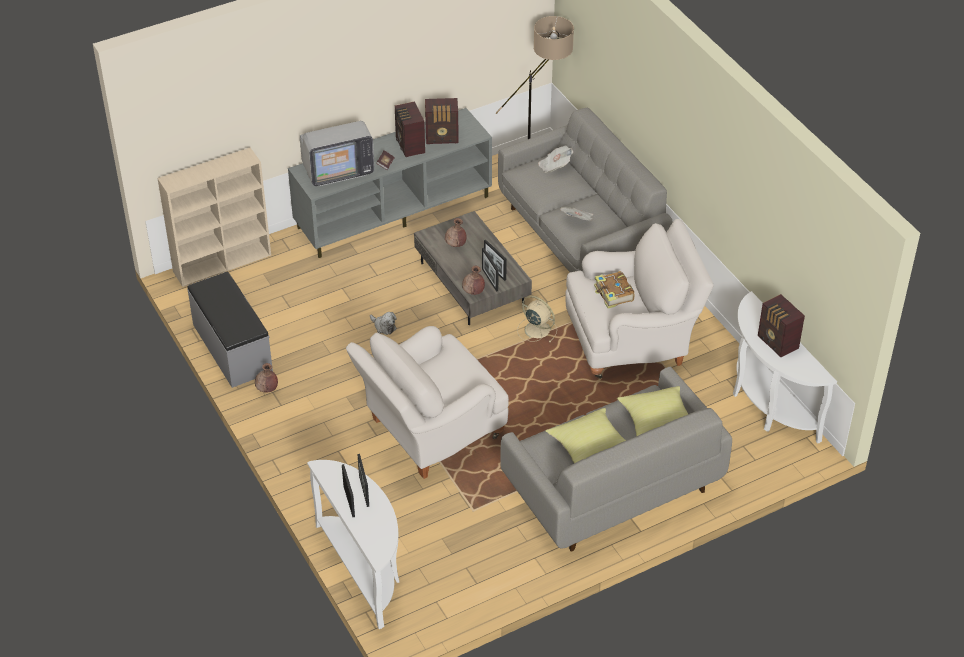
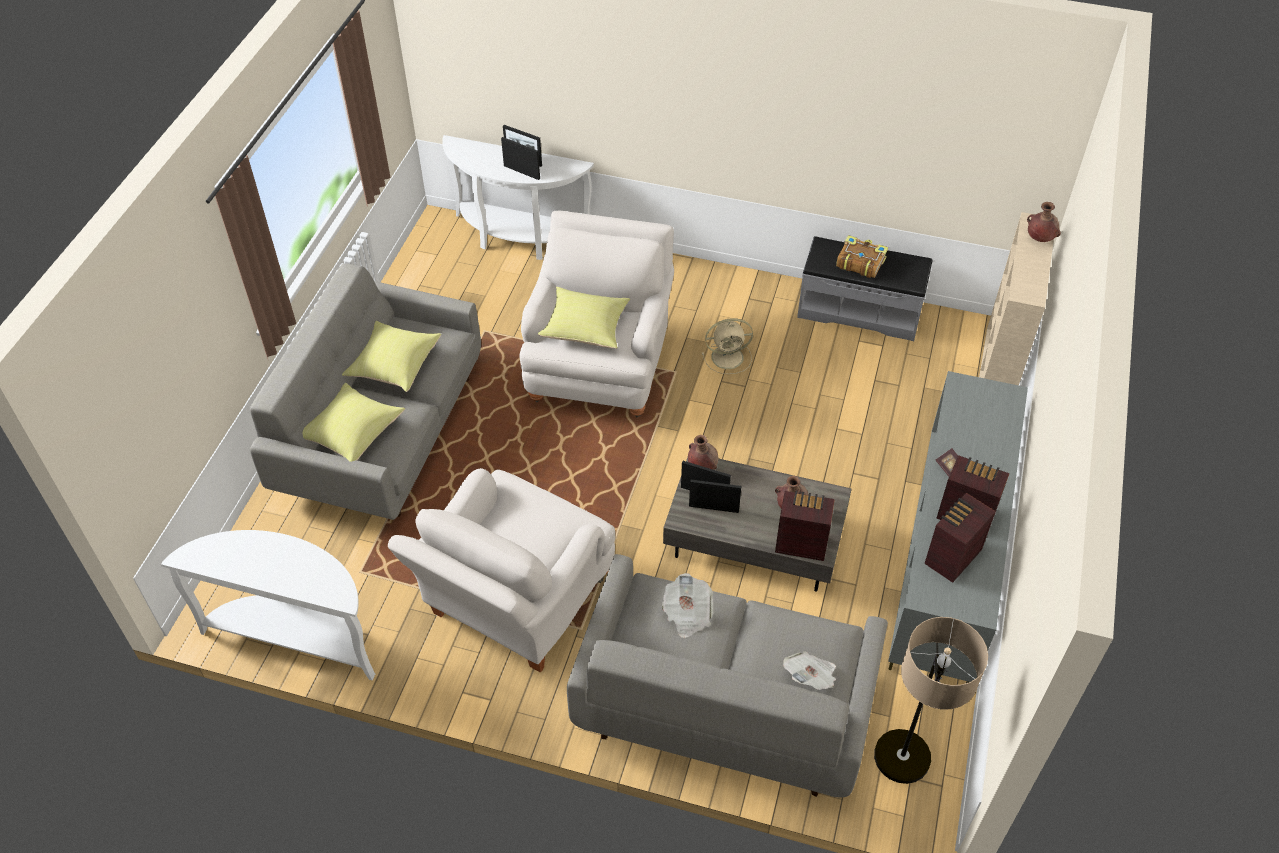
camera: 135 degrees right, 5 degrees up
brown vase [255,363,278,393] -> brown vase moved to [1027,202,1061,242]
television [300,121,374,186] -> none
plush toy [370,312,397,335] -> none
beige fan [517,296,557,342] -> beige fan moved to [702,318,753,374]
book [594,271,635,309] -> book moved to [836,235,888,278]
radio [758,294,805,357] -> radio moved to [775,491,835,561]
none -> yellow pillow [538,287,630,349]

